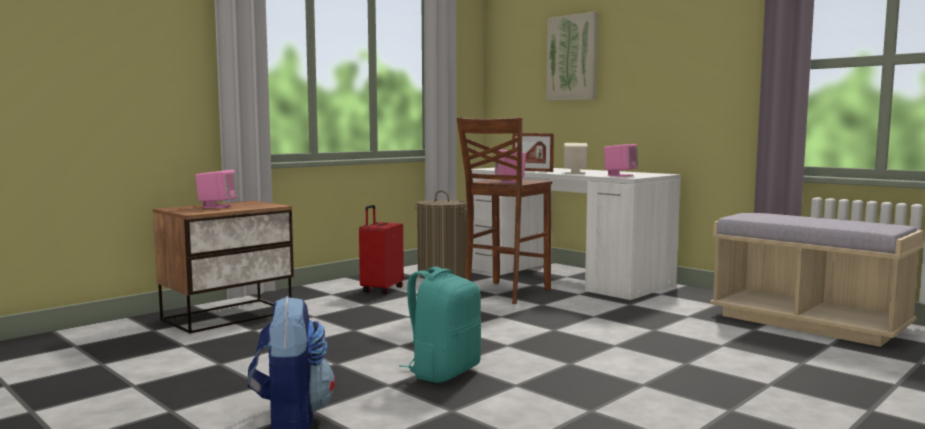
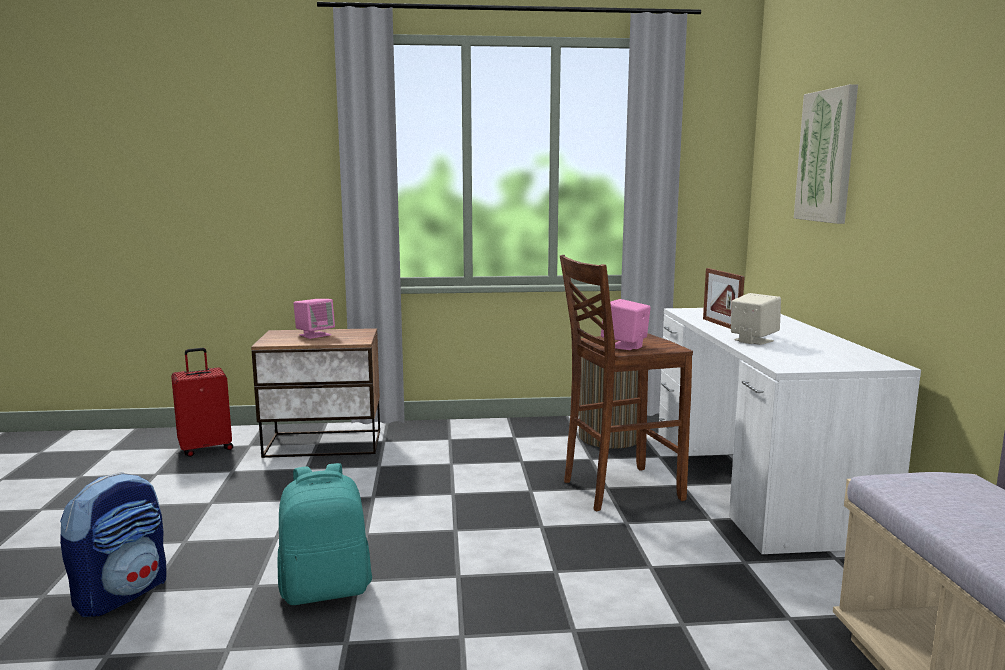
camera: 40 degrees right, 5 degrees up
red suitcase [359,205,404,294] -> red suitcase moved to [171,348,233,457]
pink speaker [604,144,638,177] -> none

